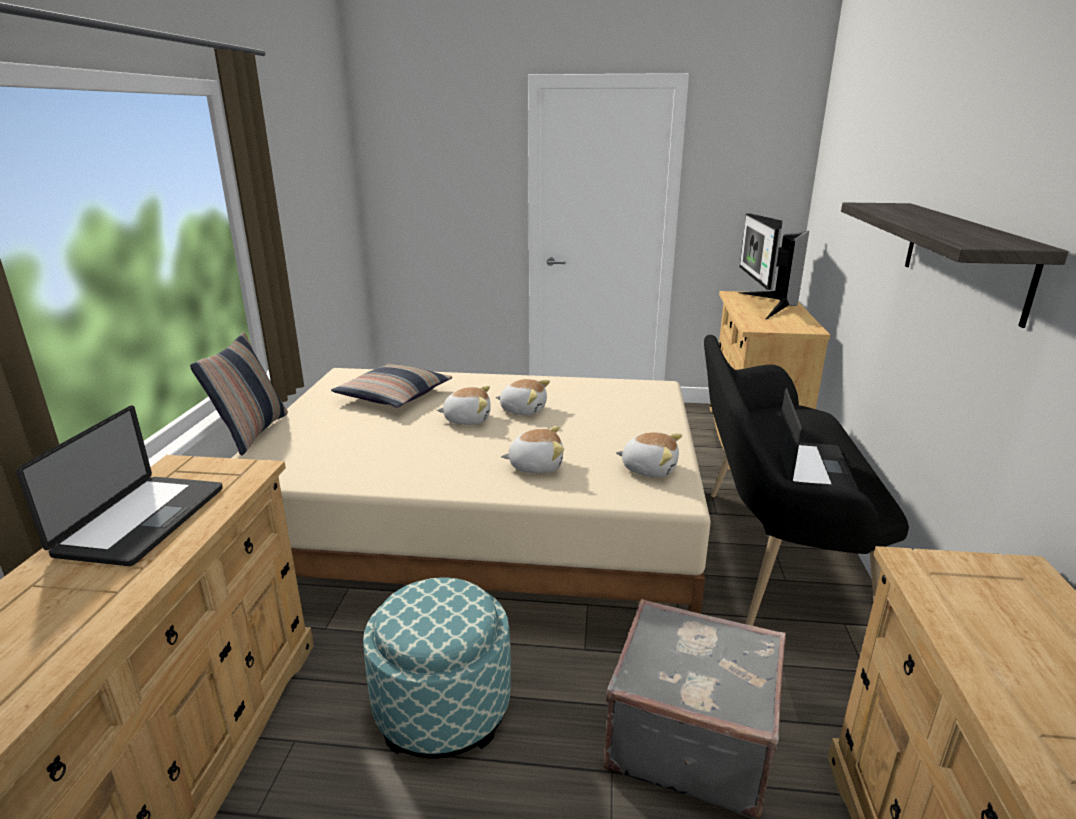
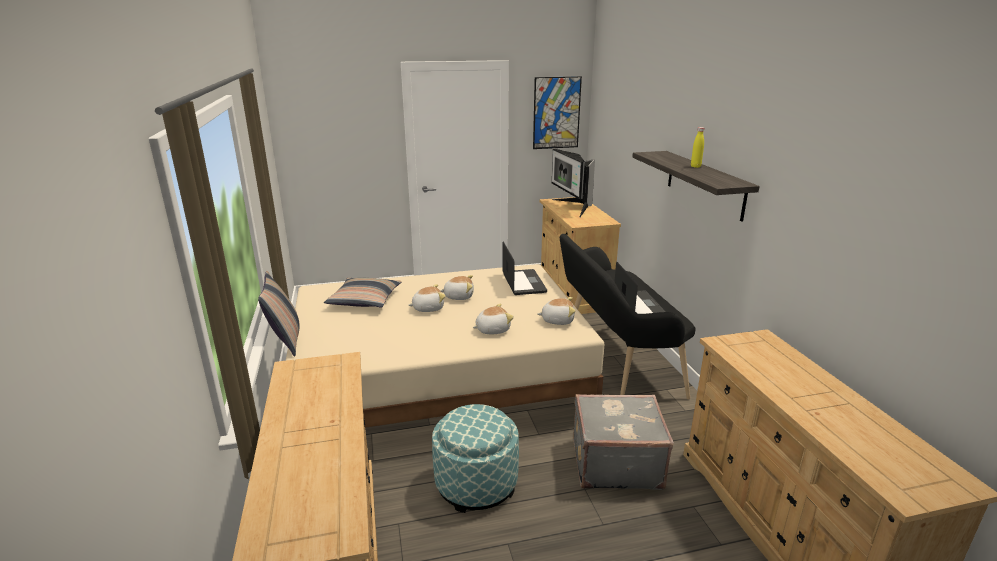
camera: 20 degrees left, 0 degrees up
laptop [16,405,223,566] -> laptop moved to [502,242,547,295]
none -> picture [533,76,582,149]
none -> yellow bottle [691,127,704,168]

